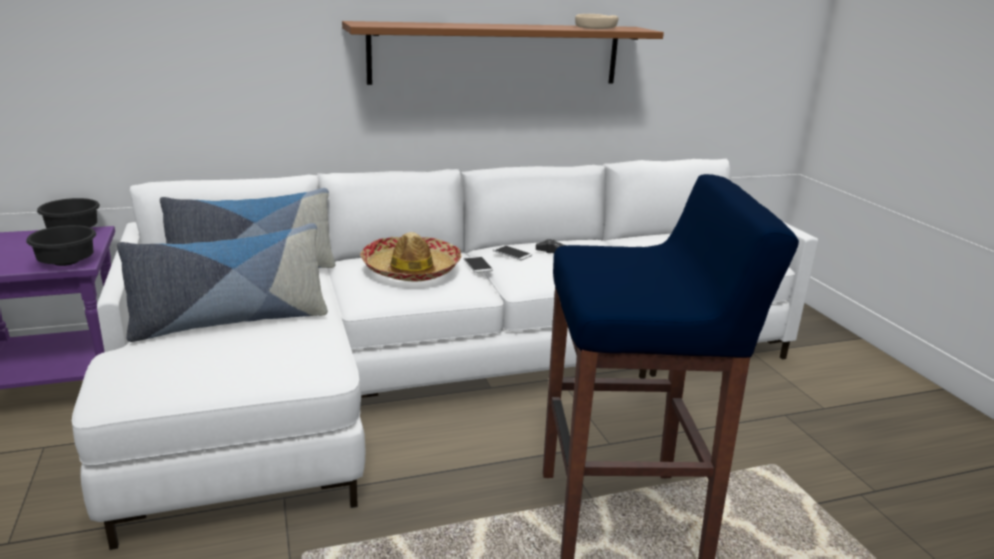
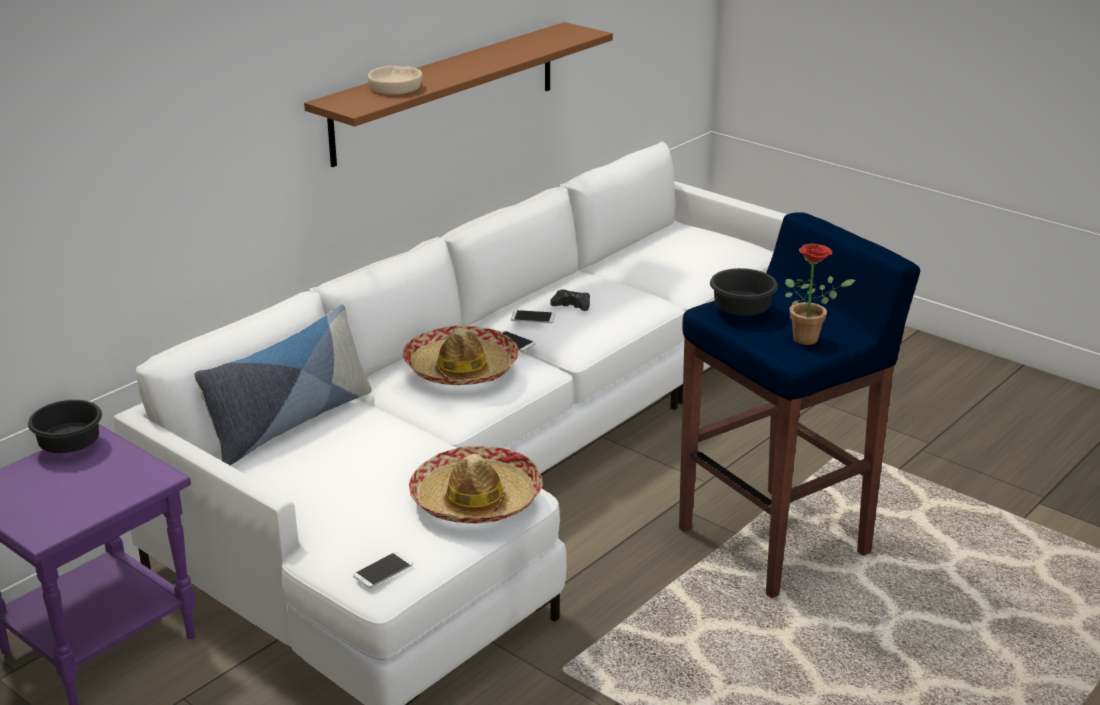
camera: 30 degrees left, 5 degrees up
black bowl [26,225,96,266] -> black bowl moved to [710,268,778,316]
pillow [117,223,328,342] -> none
beige bowl [575,14,618,29] -> beige bowl moved to [368,66,422,95]
none -> phone [353,552,413,588]
none -> hat [409,446,543,523]
none -> potted plant [785,243,855,345]

